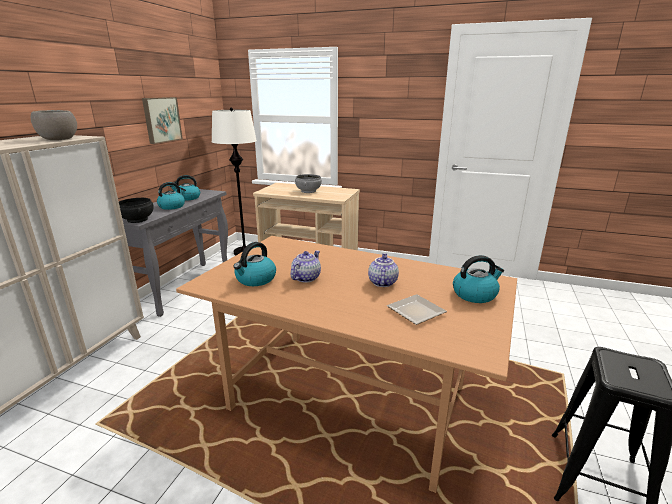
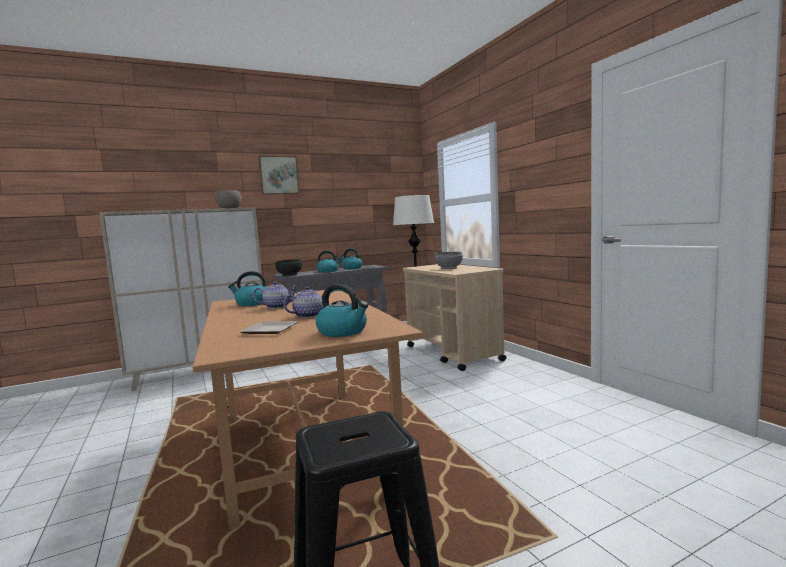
camera: 45 degrees right, 15 degrees down
picture [142,97,183,144] -> picture moved to [258,156,299,194]

